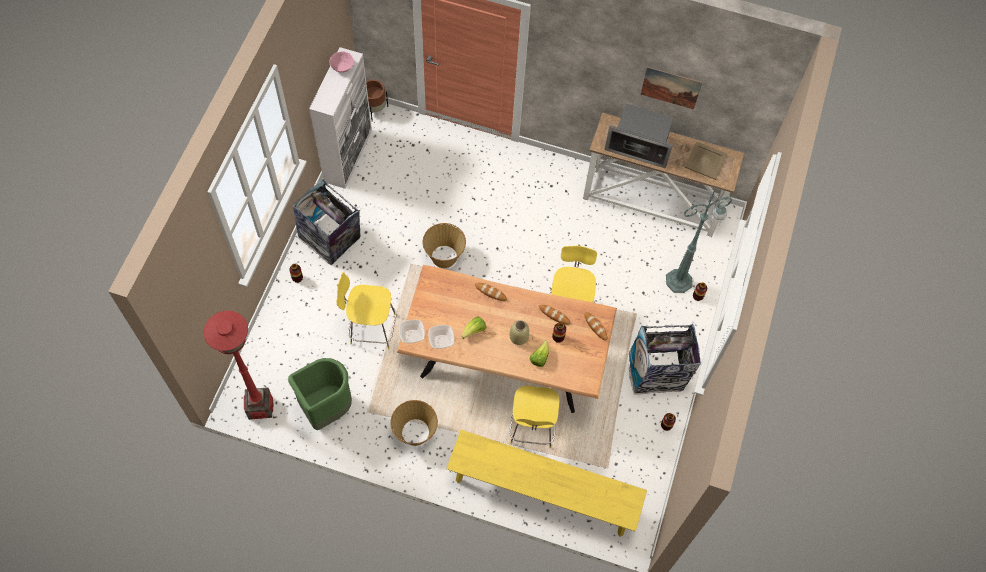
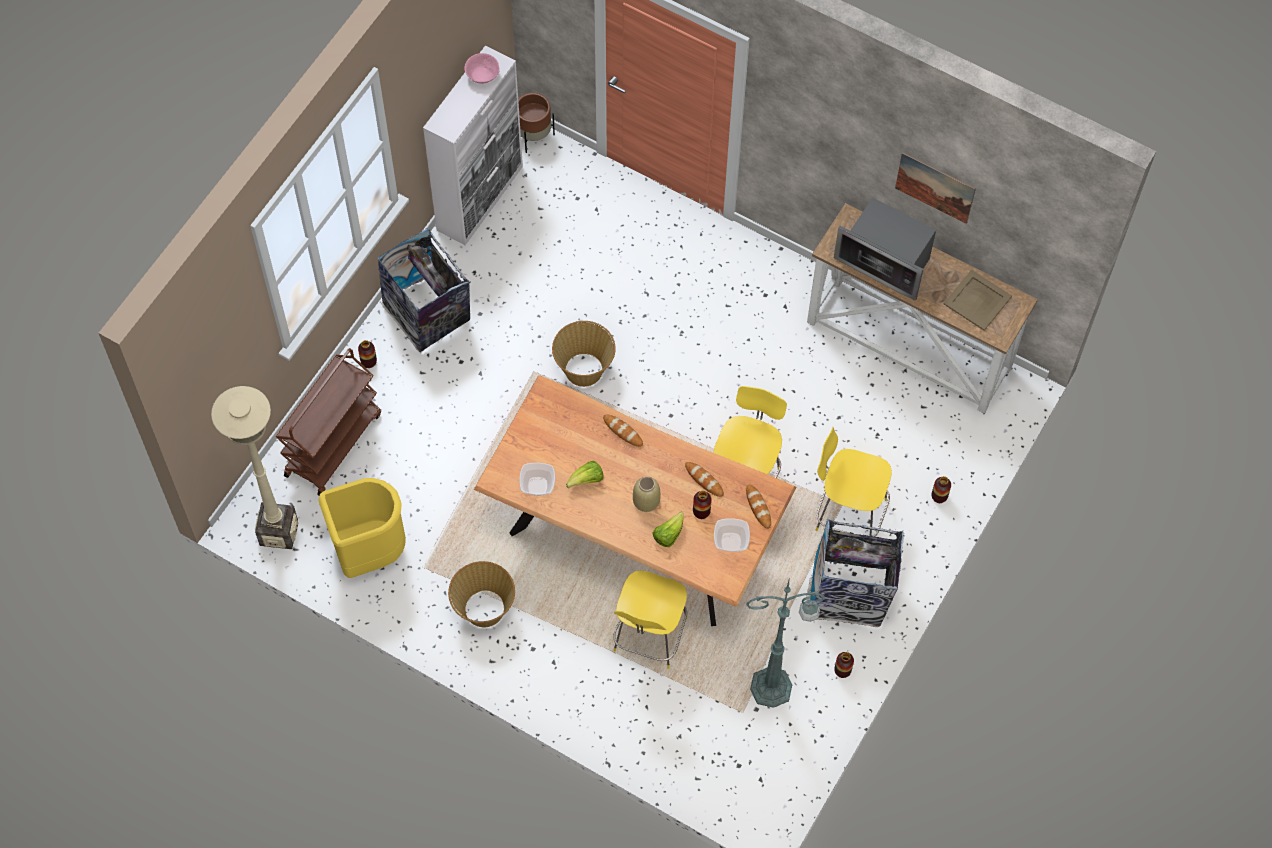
camera: 15 degrees right, 0 degrees up
red floor lamp [203,311,273,420] -> beige floor lamp [211,386,298,549]
green trash can [288,358,352,430] -> yellow trash can [318,478,406,578]
yellow chair [336,272,396,349] -> yellow chair moved to [816,427,892,537]
bowl [399,320,425,343] -> bowl moved to [714,518,750,552]
yellow bench [446,430,647,537] -> none
green floor lamp [666,188,732,293] -> green floor lamp moved to [746,577,825,708]
none -> brown cart [275,348,381,496]

